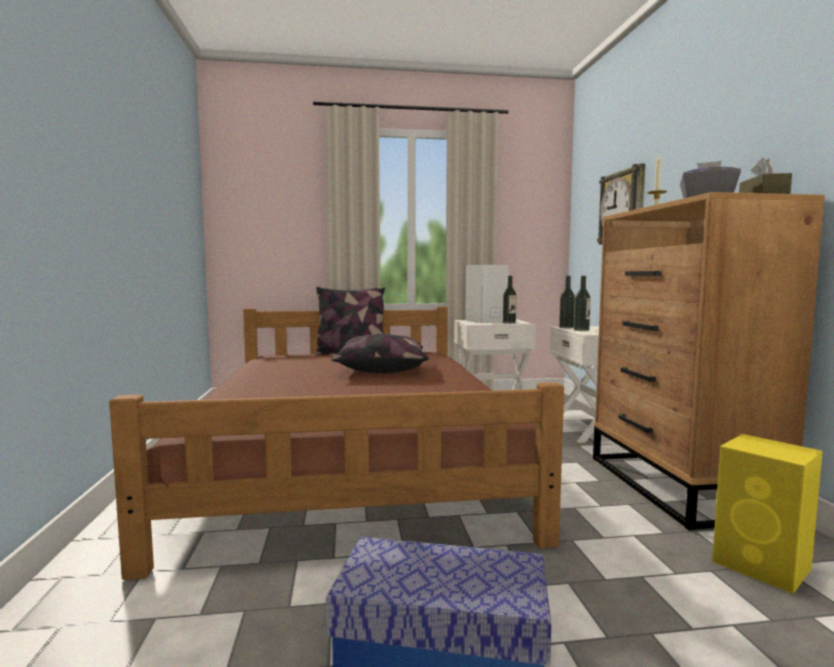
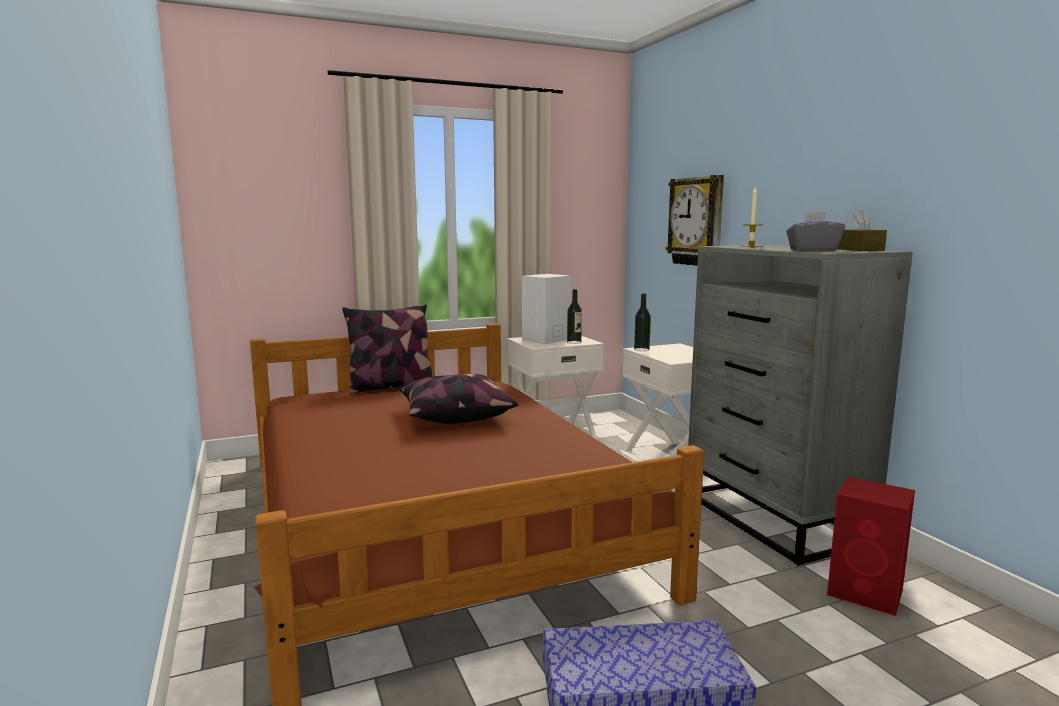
camera: 15 degrees left, 5 degrees up
bottle [574,276,591,331] -> none
brown dresser [593,192,825,531] -> grey dresser [688,245,913,566]
yellow speaker [712,434,823,594] -> red speaker [827,476,915,616]

